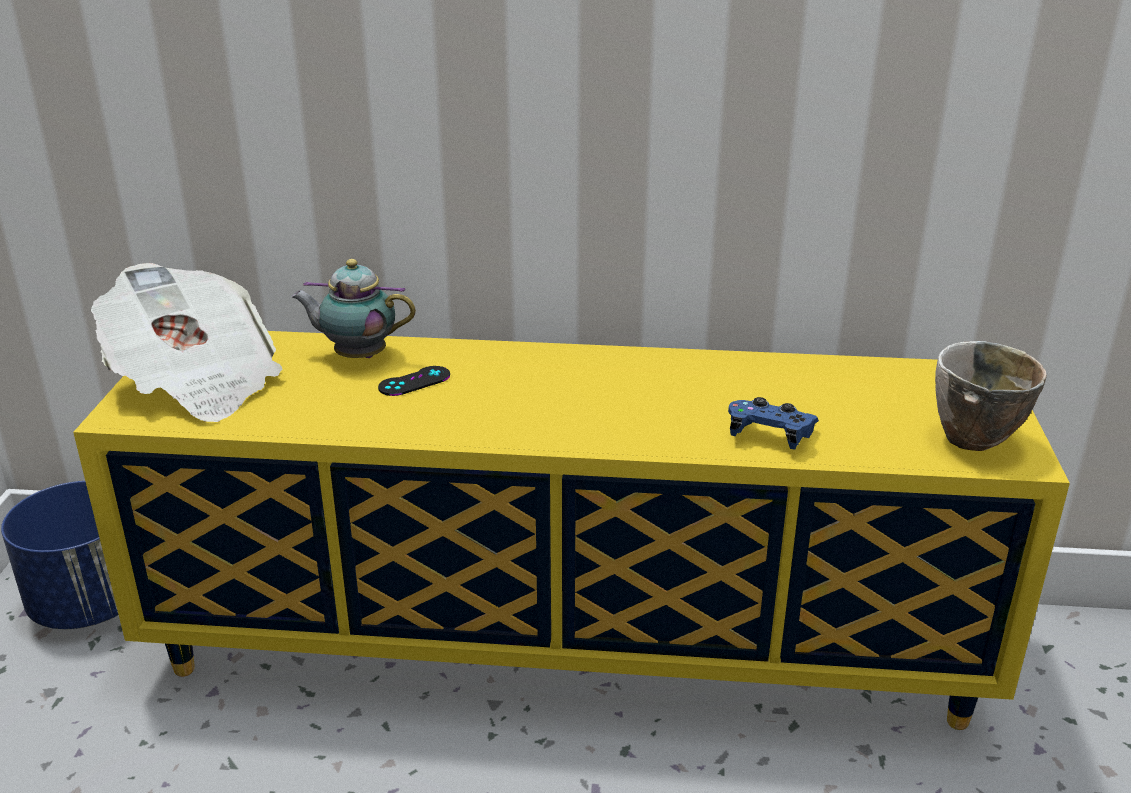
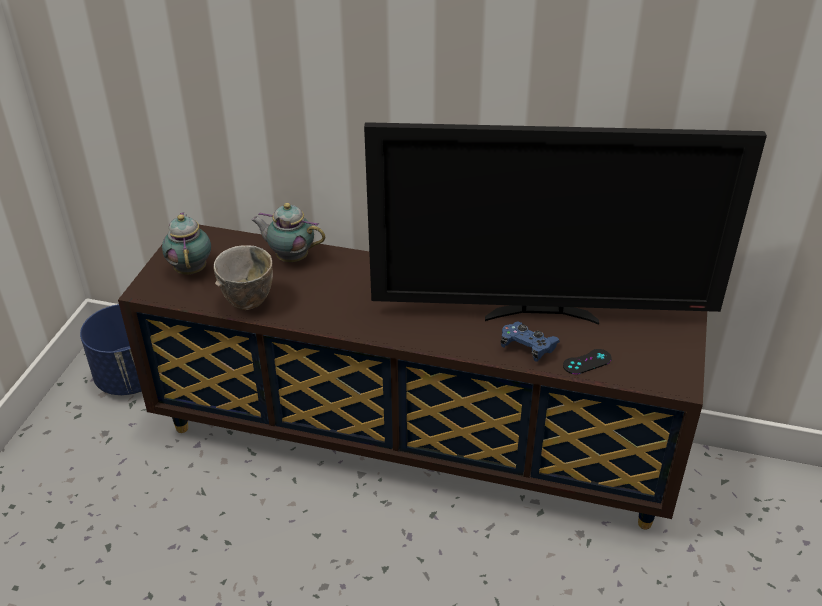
camera: 10 degrees right, 10 degrees up
yellow tv stand [73,331,1070,730] -> brown tv stand [118,225,707,530]
newspaper [91,263,283,422] -> teapot [162,213,211,275]
black game controller [378,366,450,396] -> black game controller moved to [563,349,612,374]
bowl [935,341,1047,451] -> bowl moved to [214,245,273,310]
none -> television [364,122,767,325]

